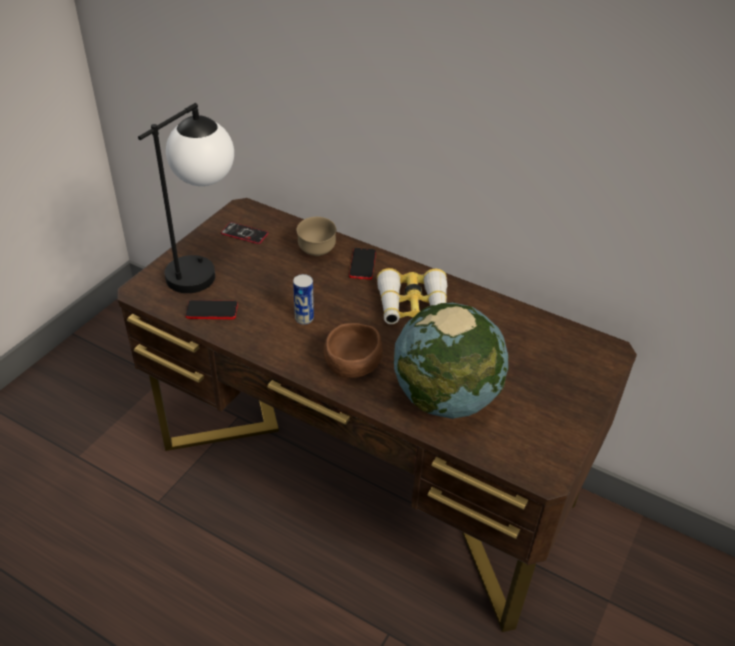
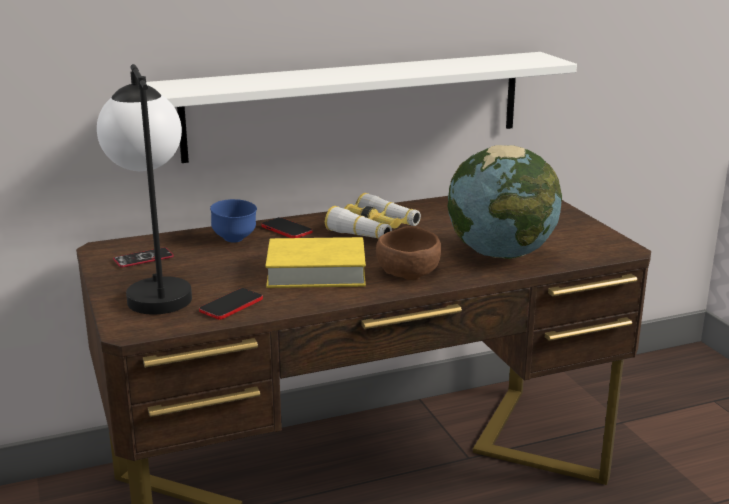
camera: 50 degrees left, 20 degrees down
can [293,274,314,325] -> yellow book [265,237,366,288]
brown bowl [297,217,336,256] -> blue bowl [210,199,257,243]
none -> white shelf [146,52,577,163]

